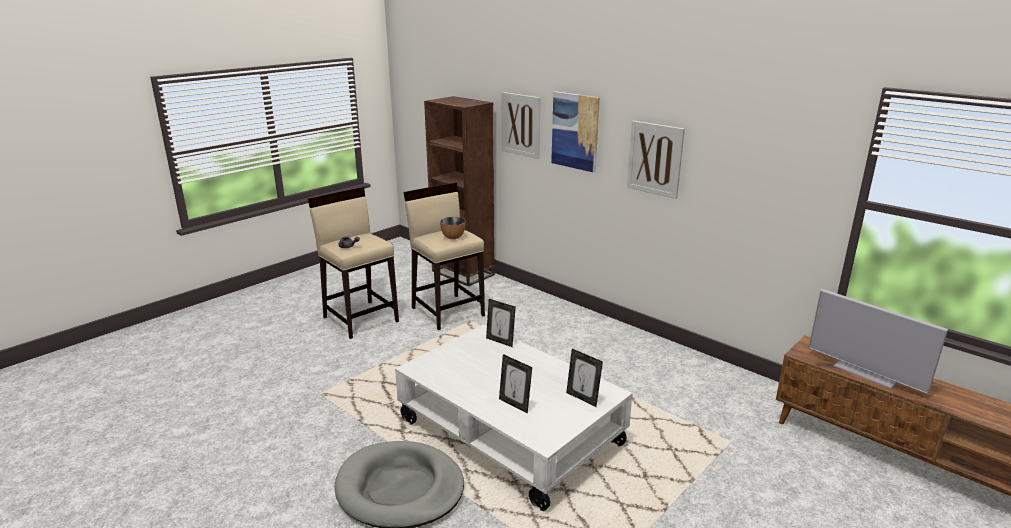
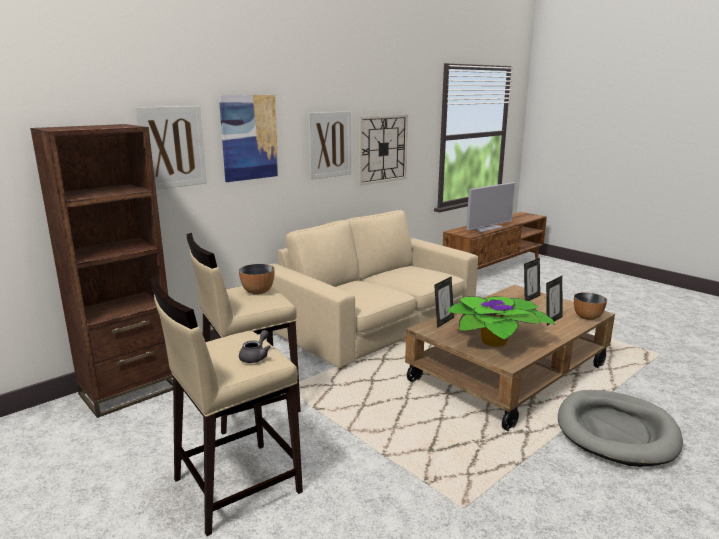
camera: 85 degrees left, 5 degrees down
white coffee table [395,325,633,511] -> brown coffee table [405,285,615,431]
none -> beige sofa [268,210,478,368]
none -> wall clock [359,115,408,186]
none -> potted plant [447,296,555,347]
none -> bowl [574,292,607,320]

